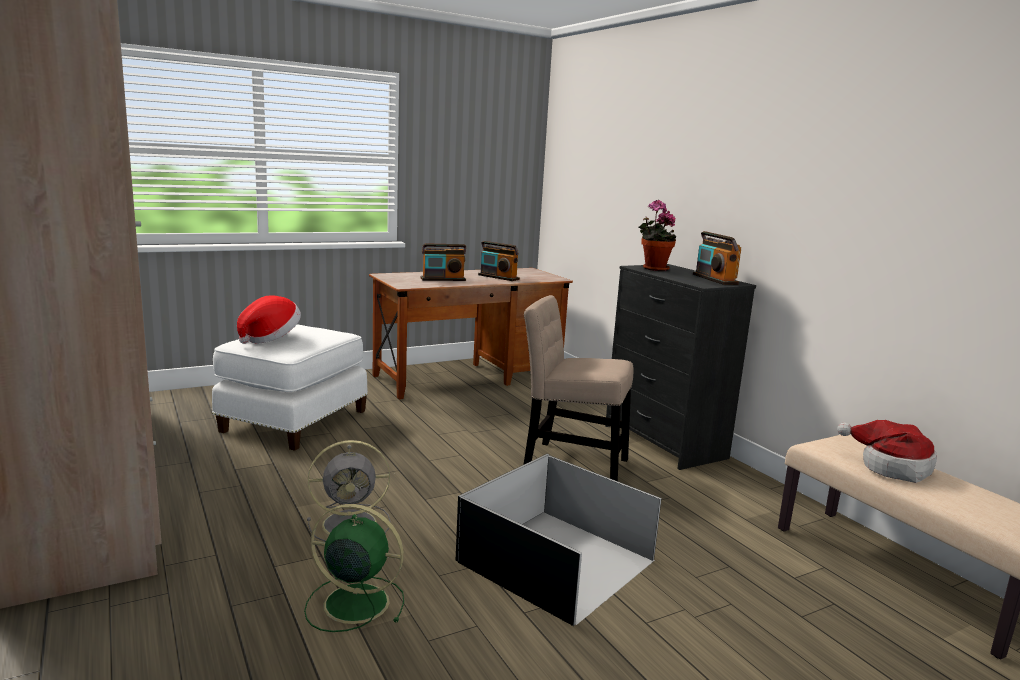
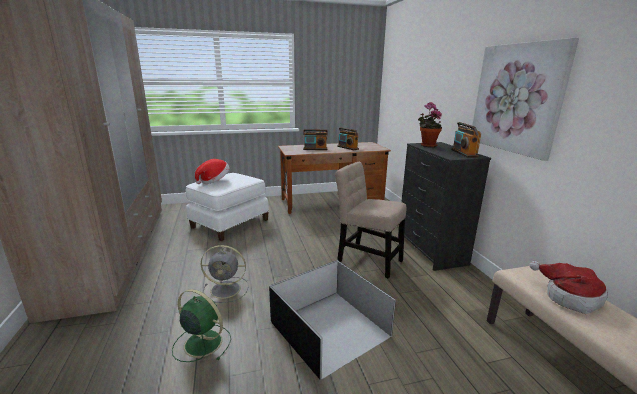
camera: 15 degrees right, 5 degrees up
none -> picture [472,38,579,161]

